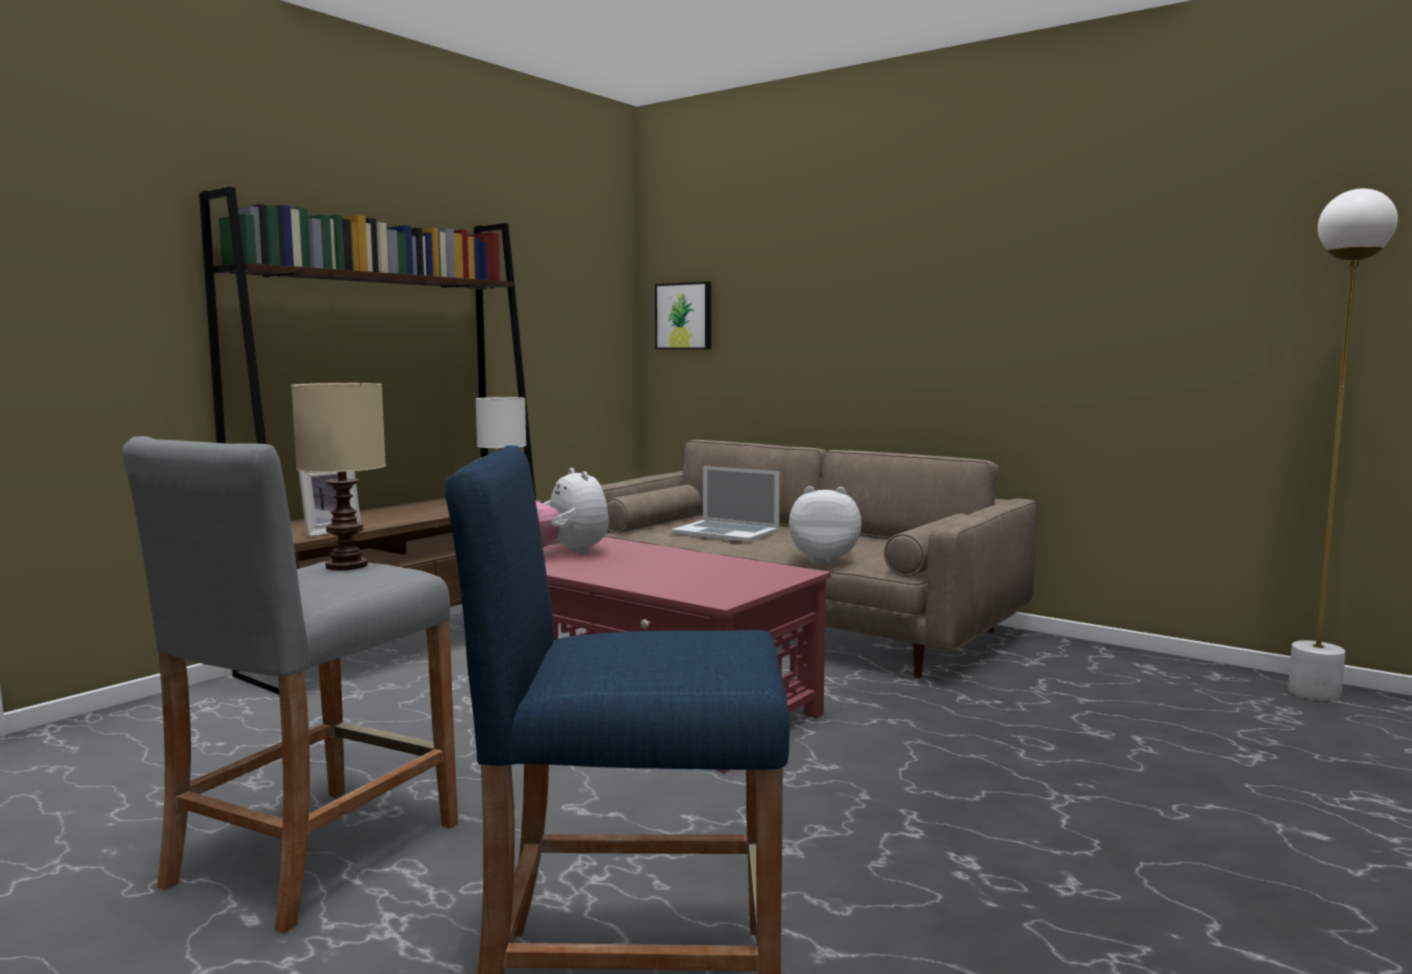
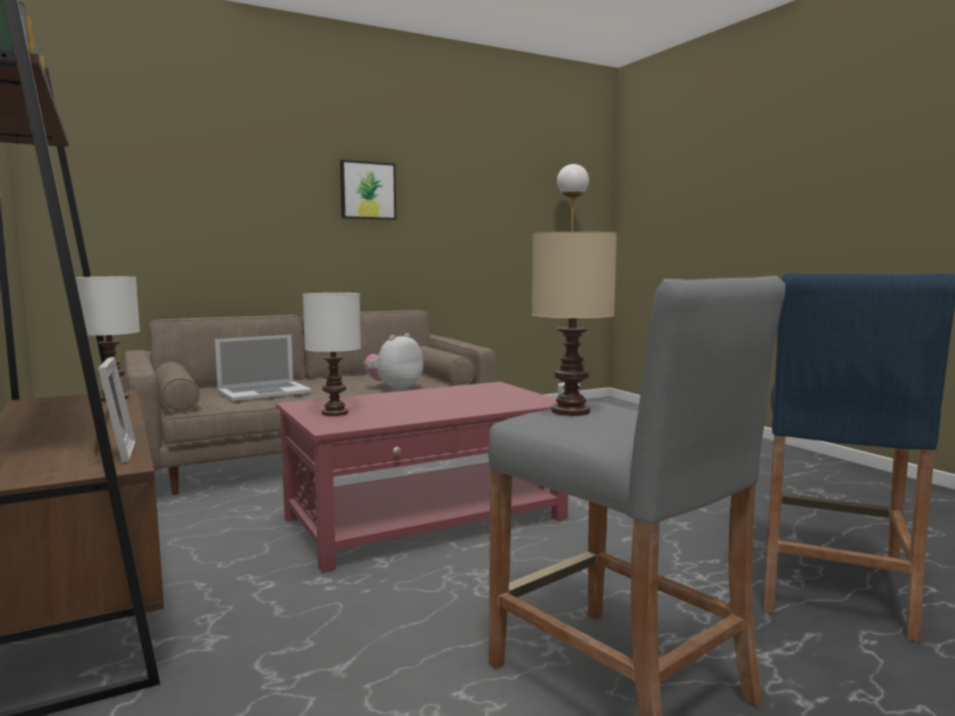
camera: 65 degrees left, 0 degrees up
plush toy [536,468,609,554] -> white table lamp [303,293,361,416]
picture [655,281,711,350] -> picture moved to [340,160,396,220]

